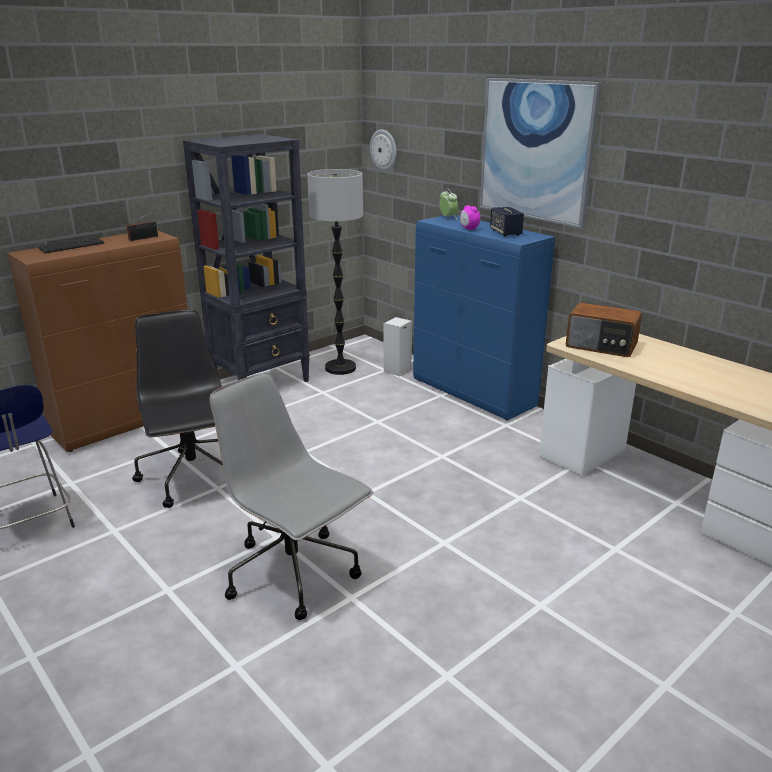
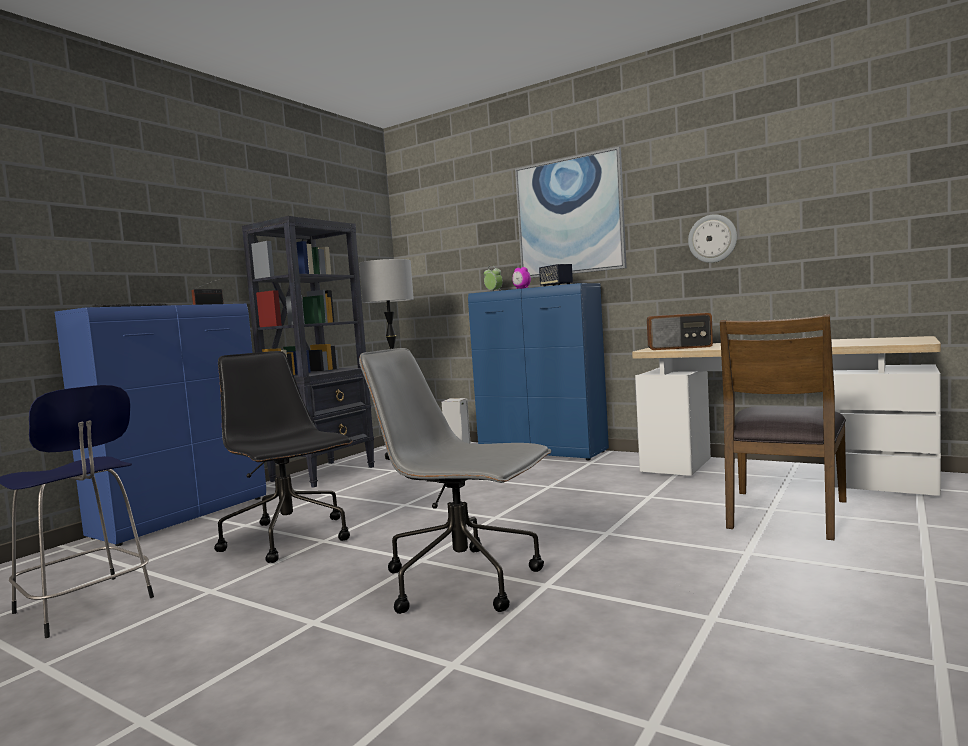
camera: 15 degrees left, 20 degrees down
brown cabinet [7,230,188,452] -> blue cabinet [55,304,266,546]
wall clock [370,129,397,171] -> wall clock moved to [688,214,737,263]
none -> brown chair [720,314,846,541]

